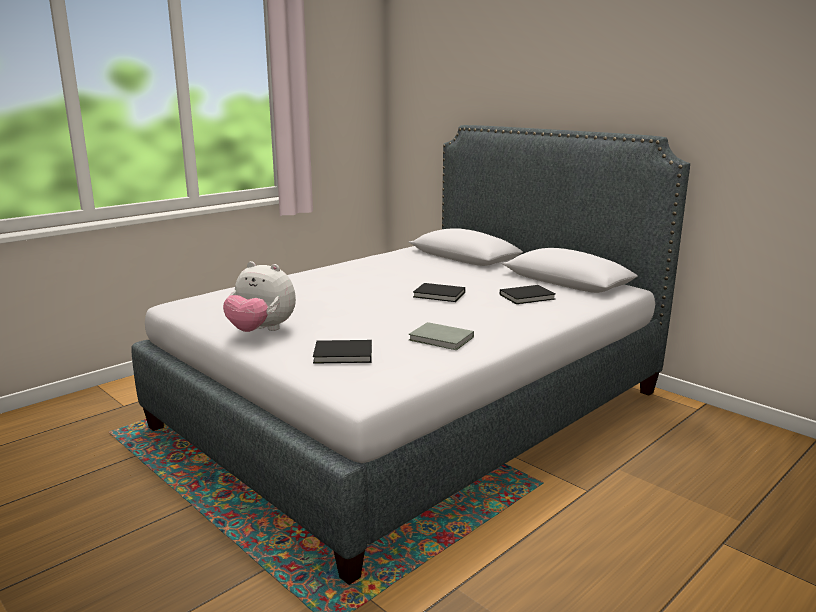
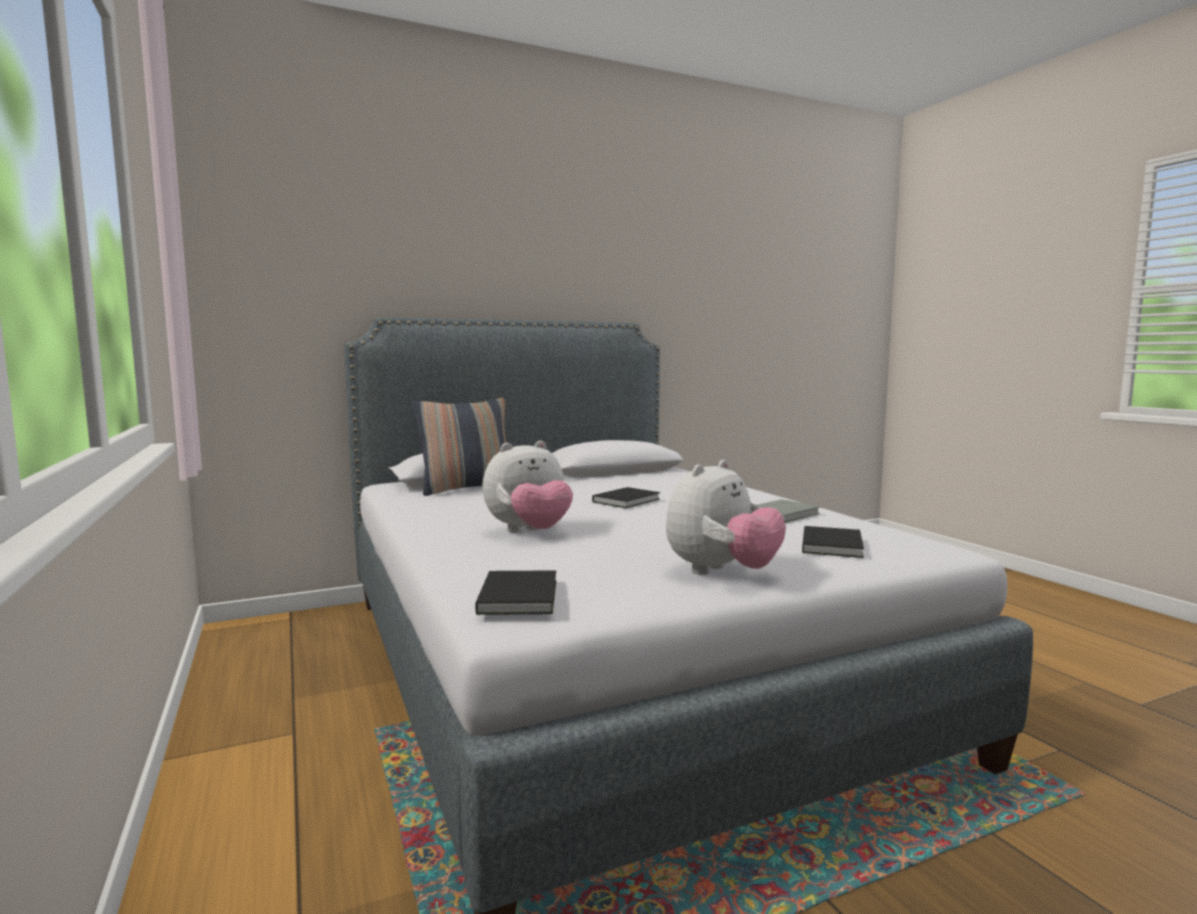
camera: 70 degrees left, 10 degrees down
black book [500,285,555,304] -> black book moved to [475,570,556,615]
none -> pillow [412,398,506,496]
none -> plush toy [483,441,573,532]

